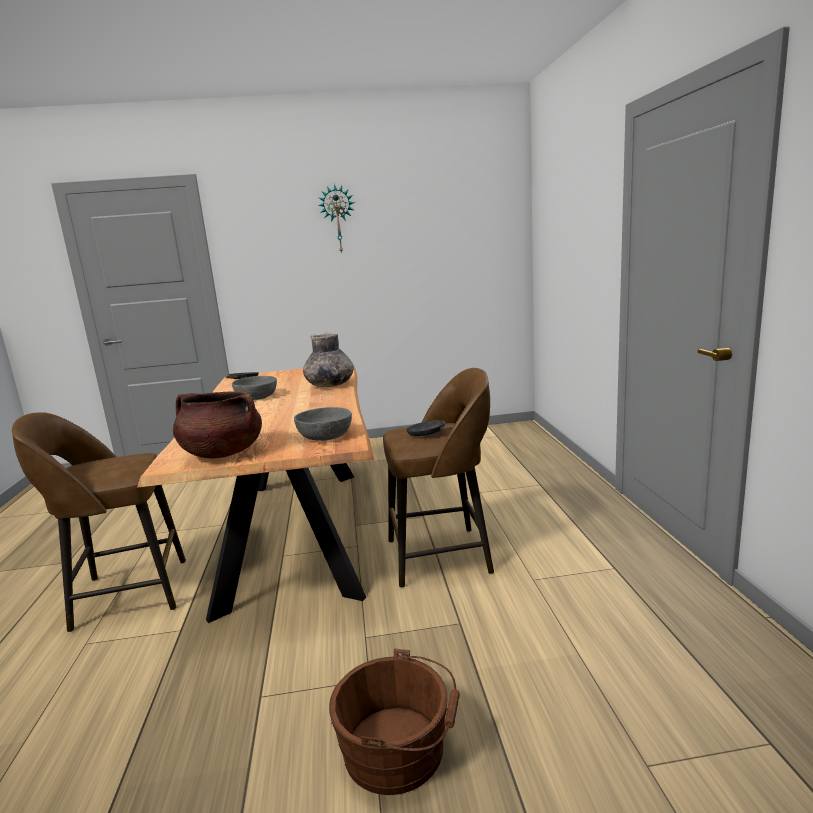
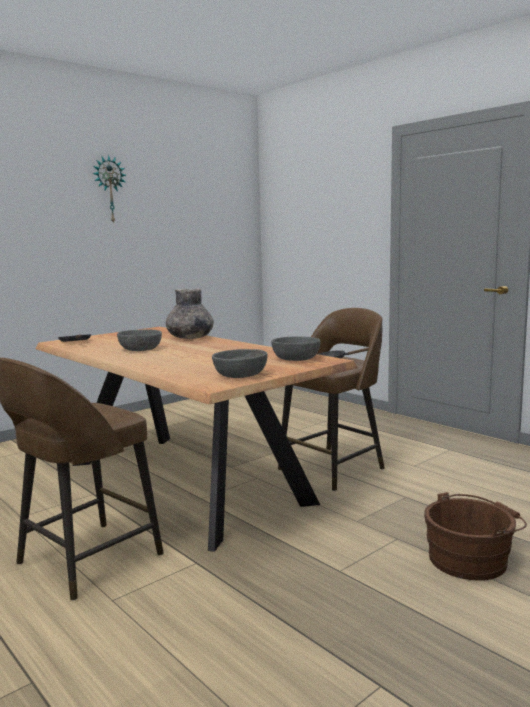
camera: 35 degrees left, 5 degrees down
brown cooking pot [173,391,262,458] -> grey bowl [212,349,267,378]

